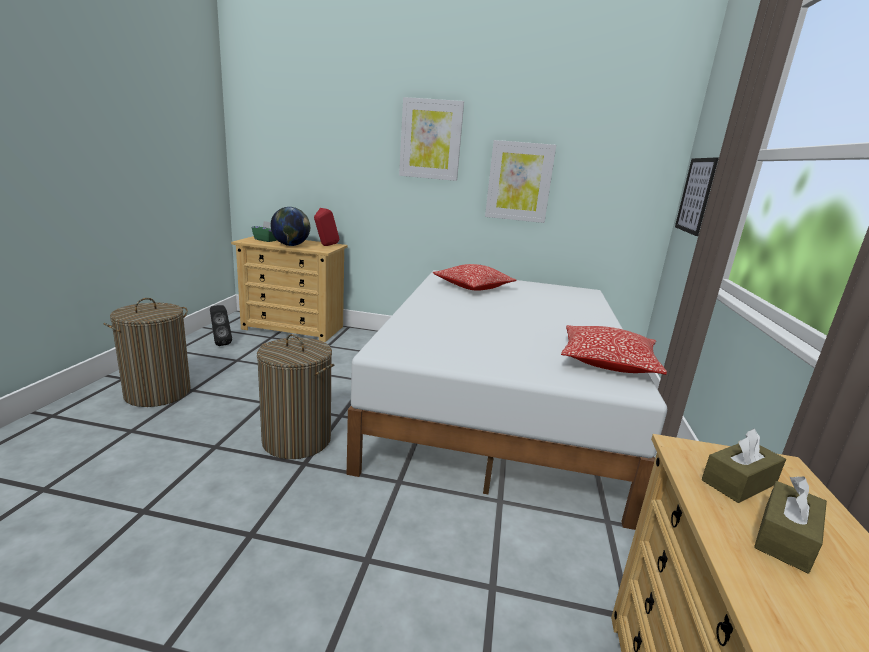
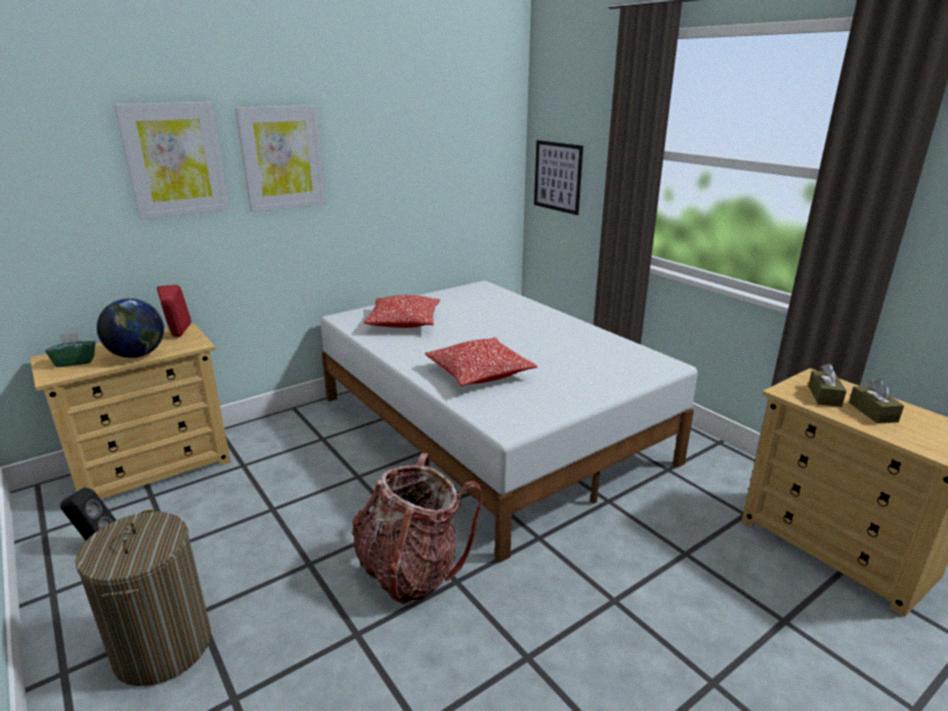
camera: 45 degrees left, 5 degrees up
laundry basket [257,334,334,459] -> backpack [352,453,482,605]
picture [485,140,556,223] -> picture moved to [114,102,229,219]
pillow [561,325,667,375] -> pillow moved to [425,337,537,386]

